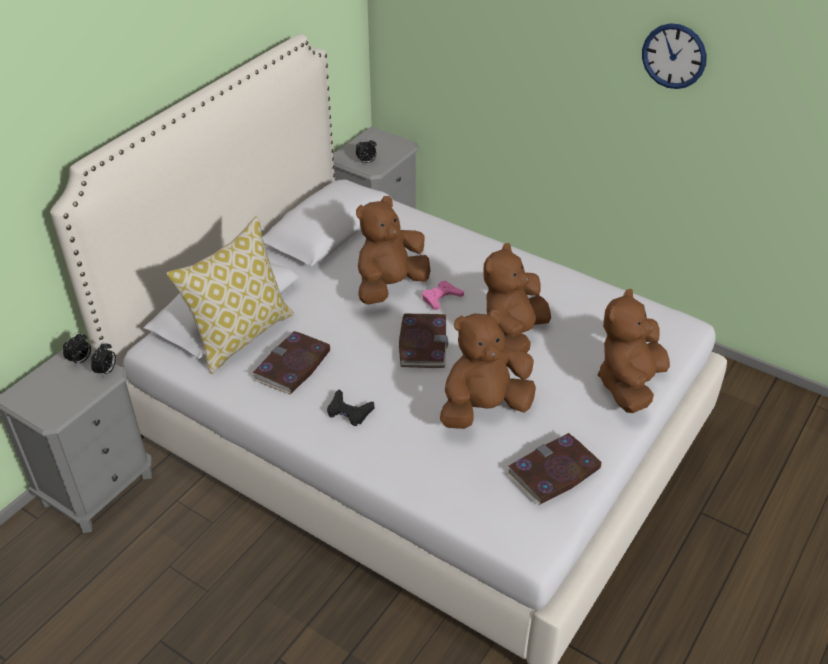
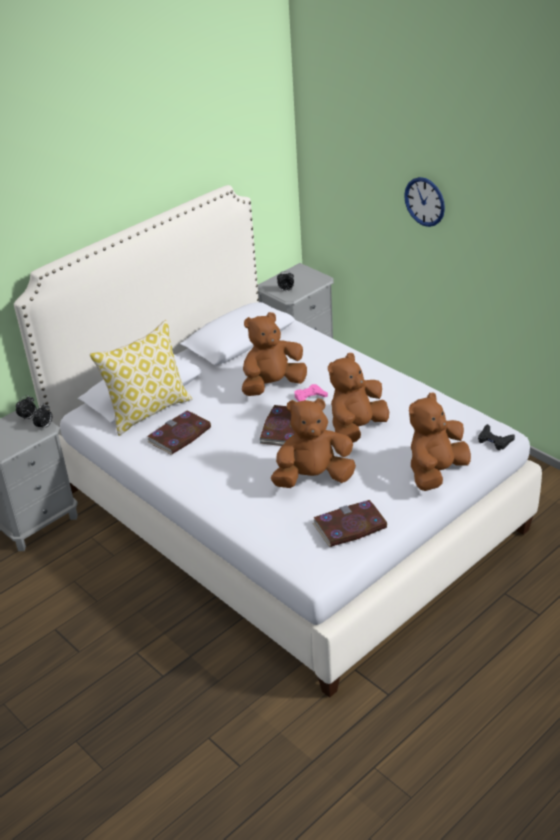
camera: 15 degrees right, 5 degrees down
black game controller [327,389,374,426] -> black game controller moved to [478,424,515,450]
wall clock [642,23,707,89] -> wall clock moved to [404,177,445,227]

